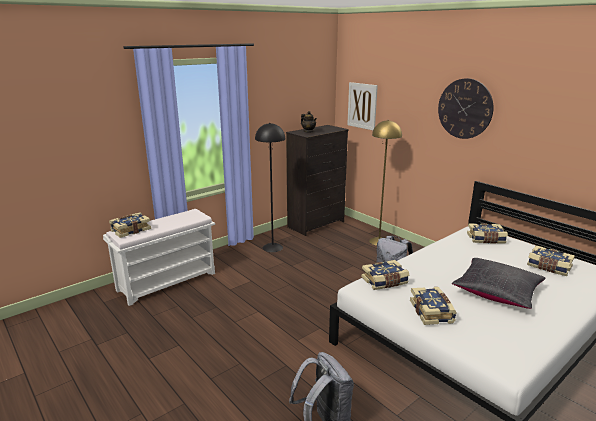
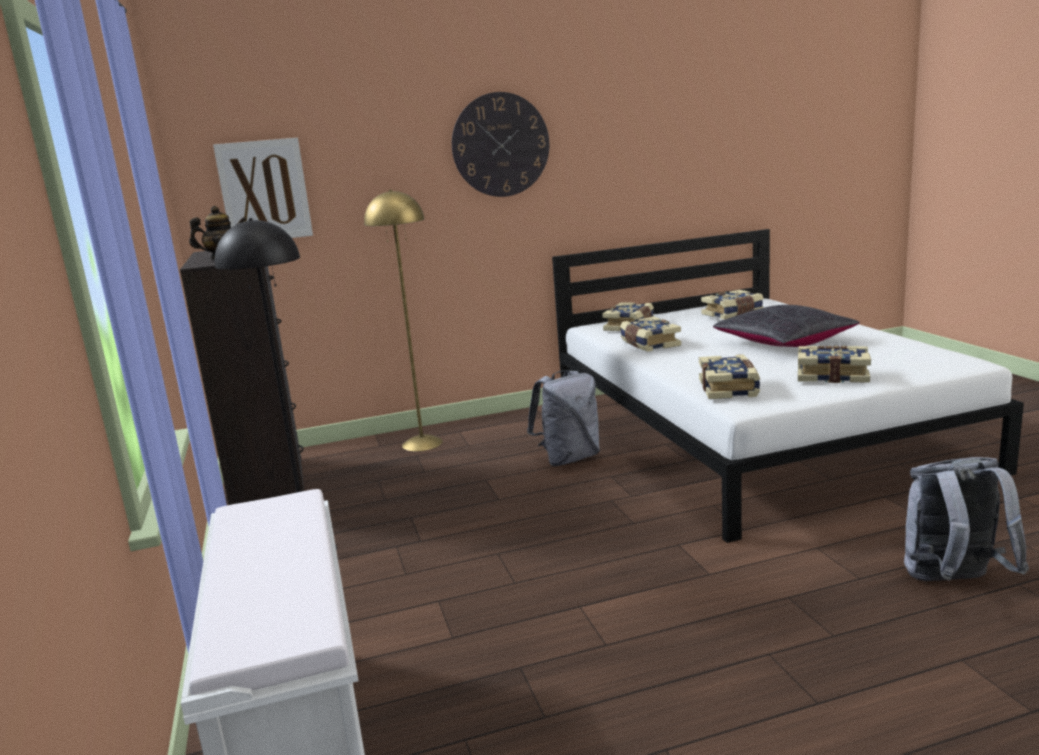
camera: 65 degrees left, 5 degrees down
book [109,212,151,238] -> book moved to [620,317,681,352]

